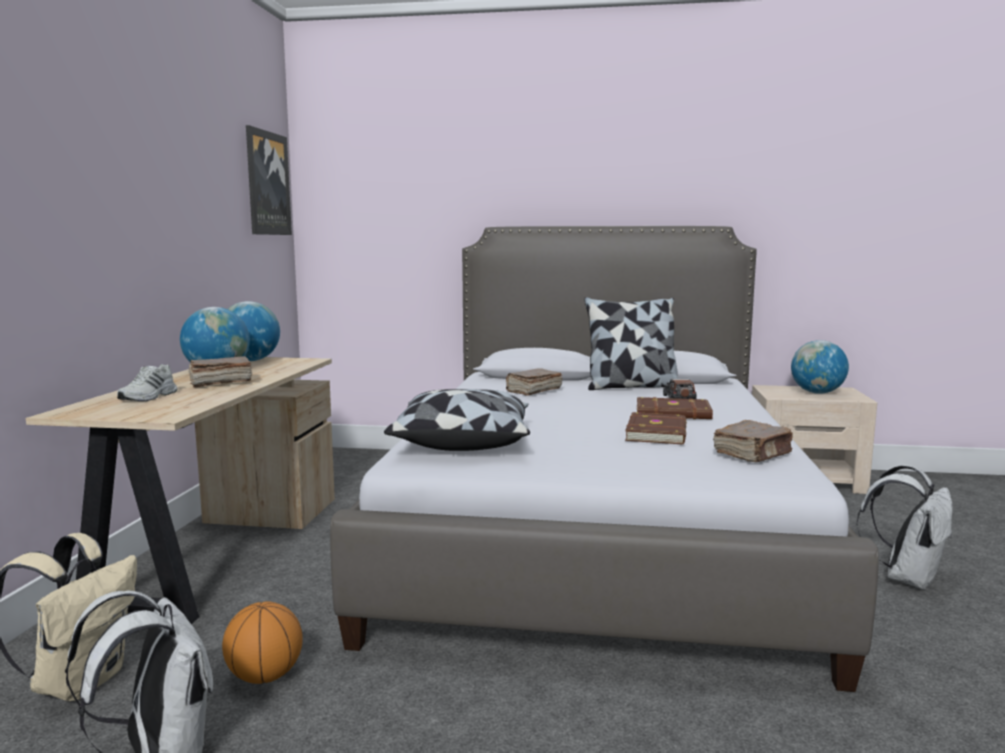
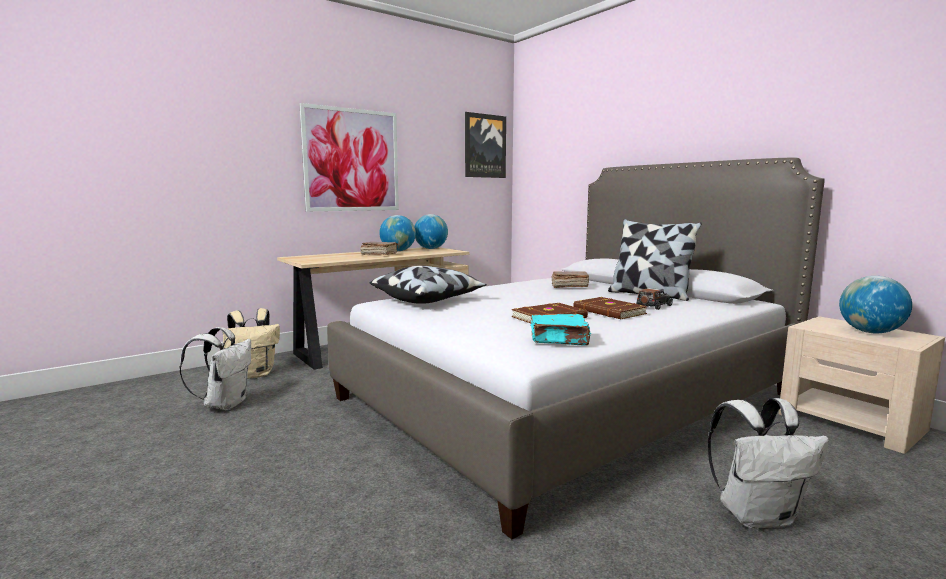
camera: 45 degrees right, 0 degrees up
white shoe [117,364,178,401] -> none
basketball [222,601,303,684] -> none
brown book [713,420,793,462] -> turquoise book [531,314,591,346]
none -> picture [299,103,399,211]

